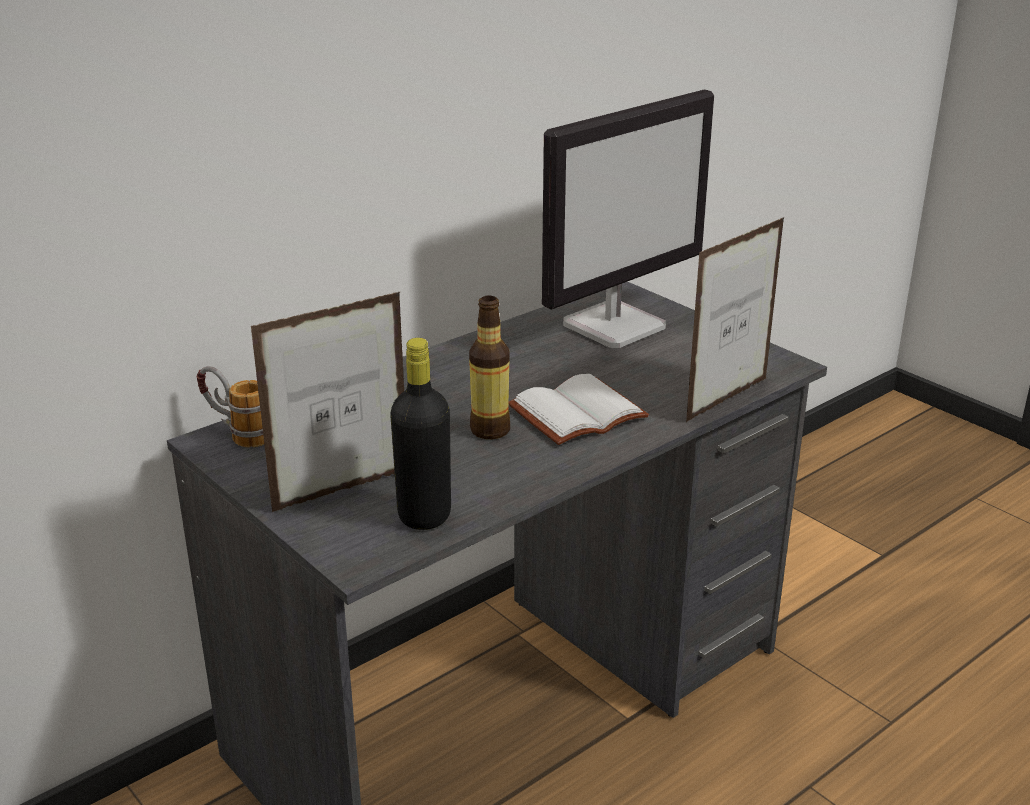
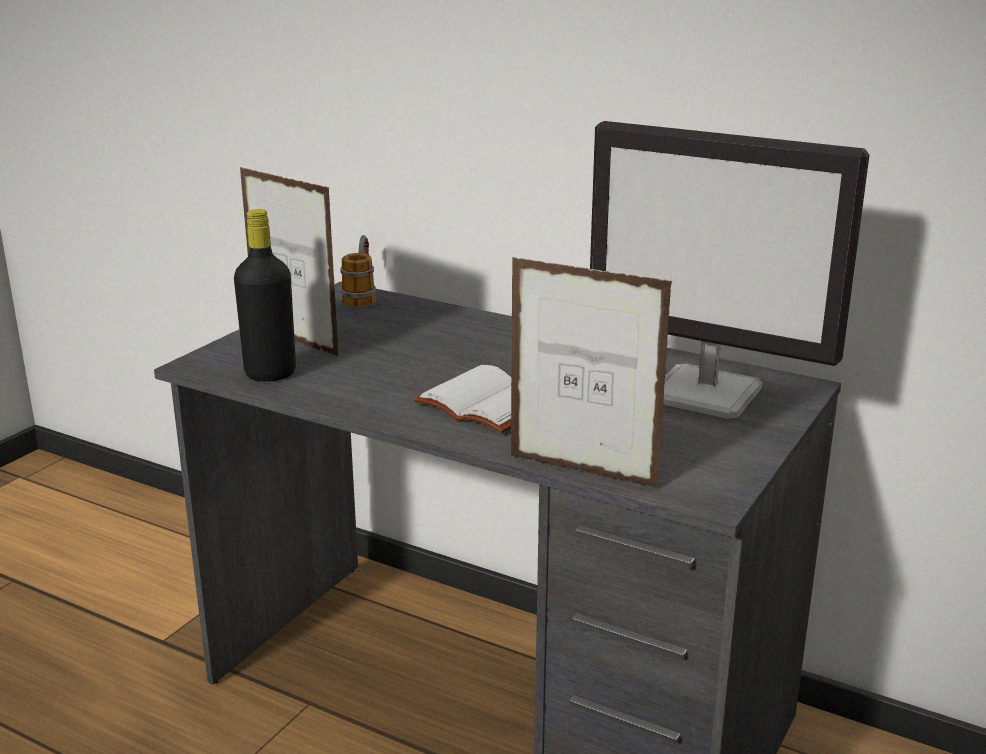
camera: 70 degrees right, 5 degrees down
bottle [469,295,510,439] -> none

